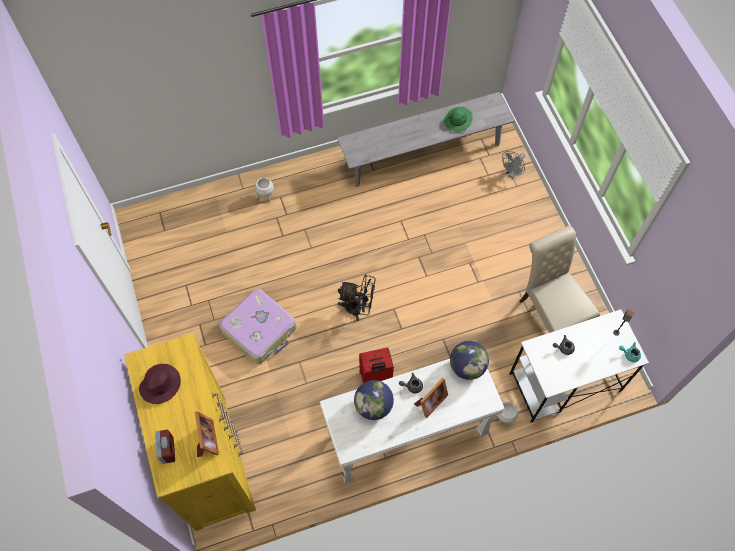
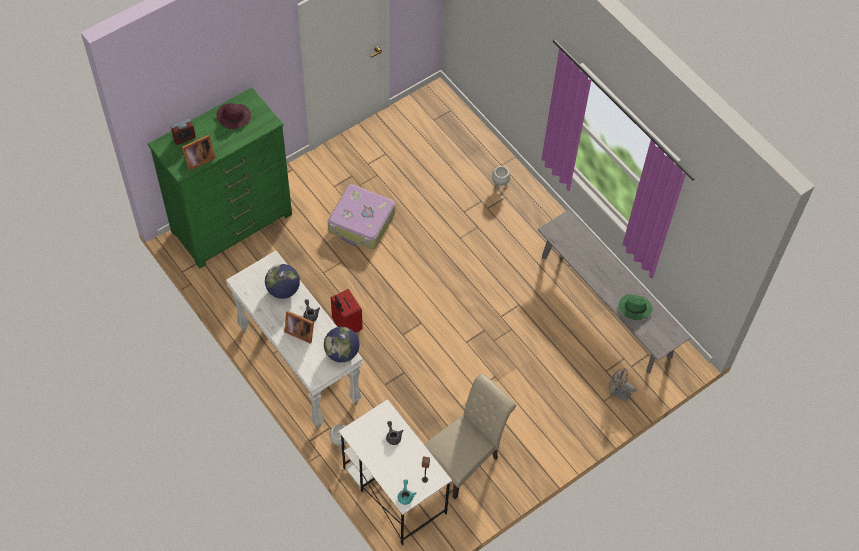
camera: 70 degrees right, 5 degrees down
yellow dresser [124,333,256,531] -> green dresser [148,87,292,269]
black fan [338,274,376,321] -> none

